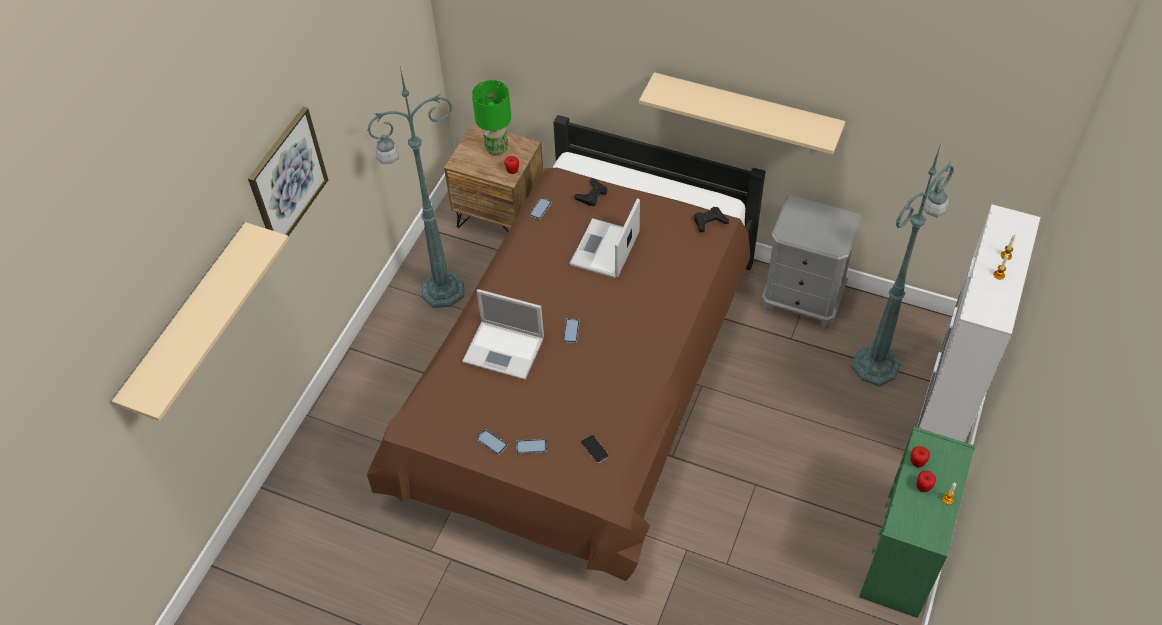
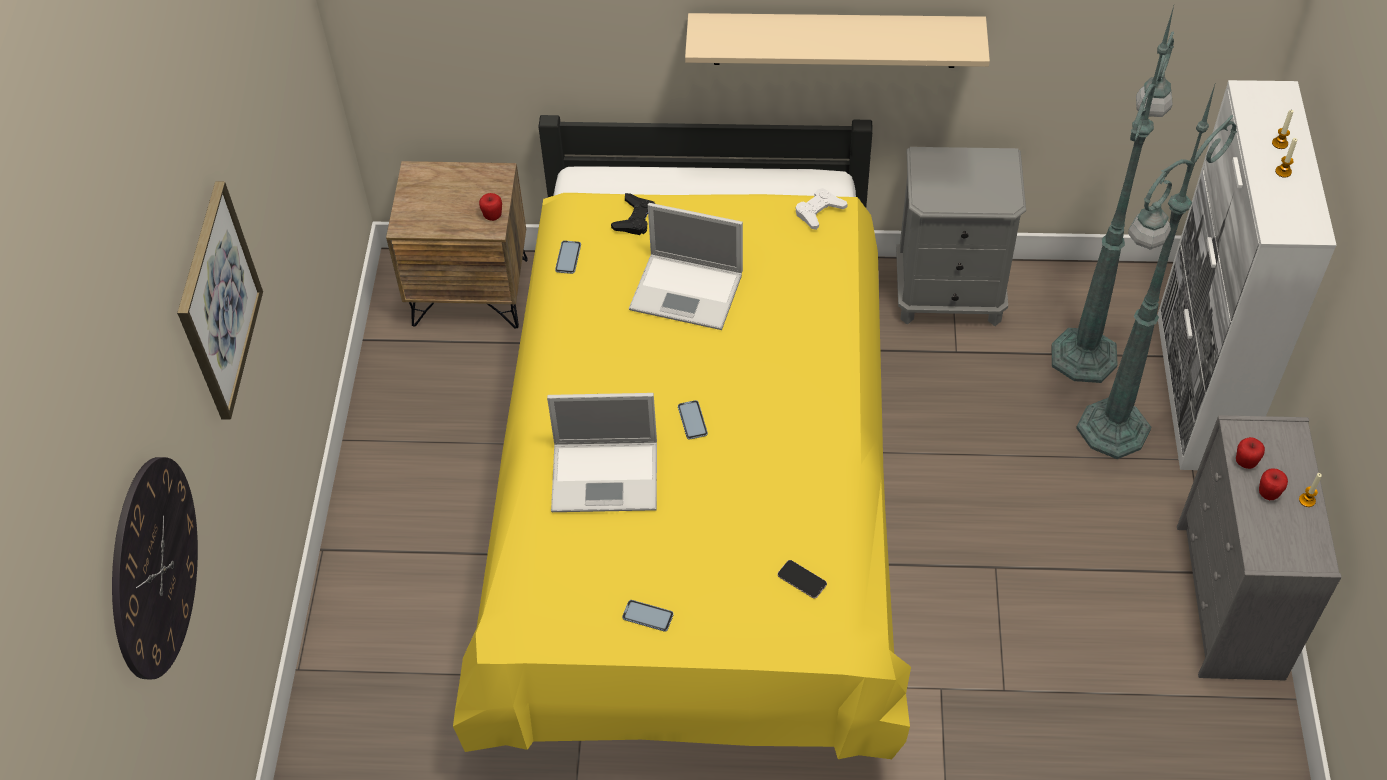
camera: 20 degrees left, 0 degrees up
beige shelf [112,222,289,421] -> wall clock [112,457,198,679]
green floor lamp [367,67,464,308] -> green floor lamp moved to [1076,82,1237,459]
brown bed [367,115,765,581] -> yellow bed [453,115,911,759]
green table lamp [472,80,511,155] -> none
phone [516,439,547,454] -> none
laptop [569,198,640,278] -> laptop turned 75 degrees counterclockwise [629,203,743,330]
black game controller [694,207,729,233] -> white game controller [796,188,847,230]
green dresser [859,427,975,618] -> grey dresser [1177,415,1341,681]

